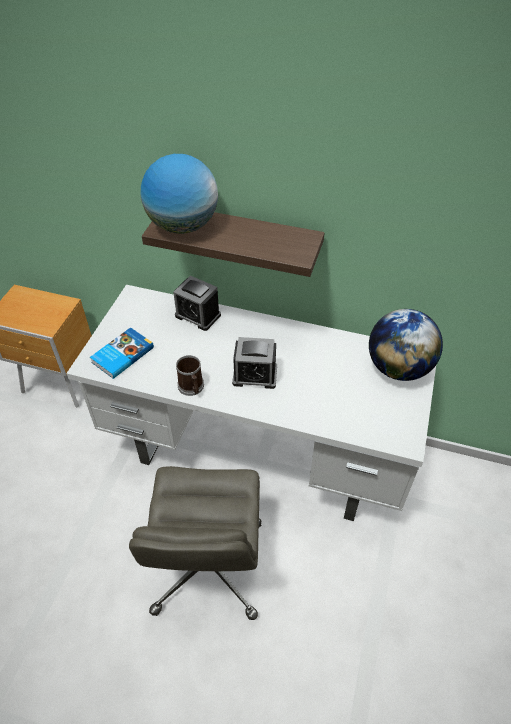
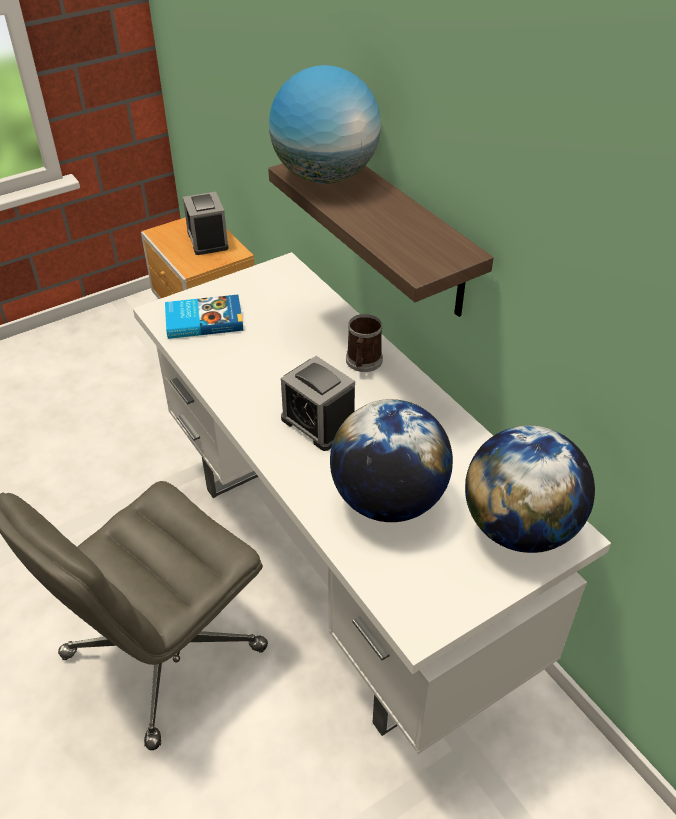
camera: 40 degrees right, 5 degrees down
alarm clock [173,276,221,331] -> alarm clock moved to [183,192,229,255]
mug [176,355,204,396] -> mug moved to [346,314,383,372]
none -> globe [330,399,453,522]

